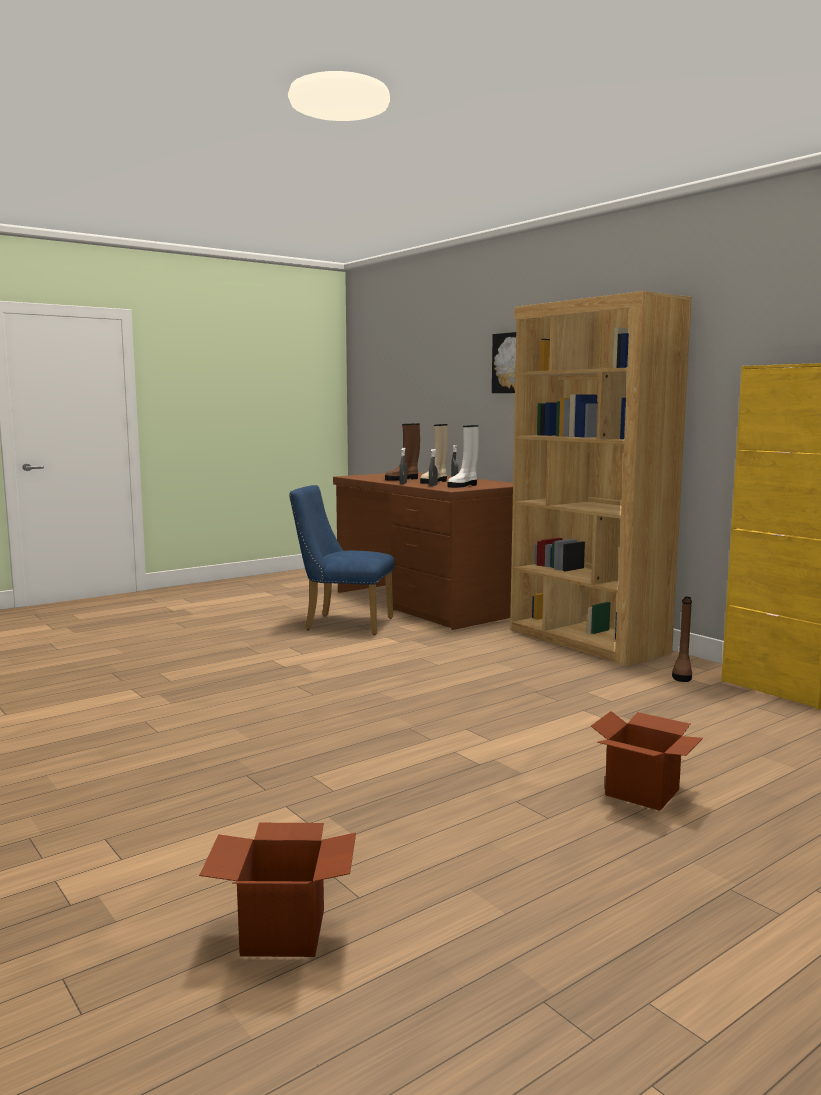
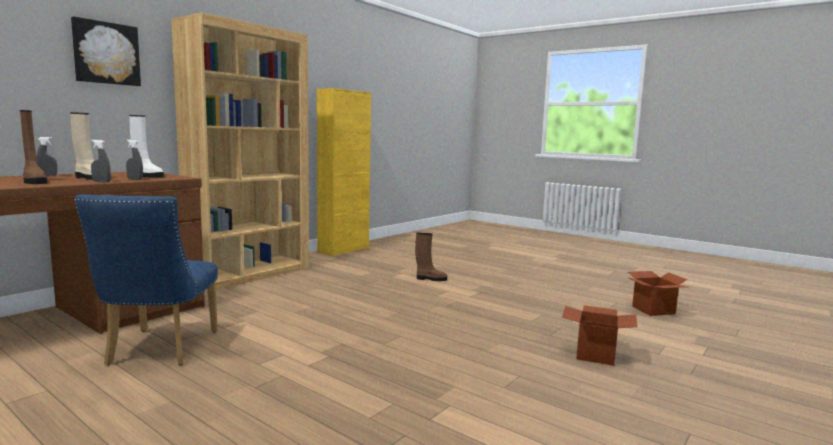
camera: 105 degrees left, 0 degrees up
cardboard box [591,711,703,811] -> cardboard box moved to [562,305,637,366]
brown boot [672,597,692,682] -> brown boot moved to [415,233,447,281]

